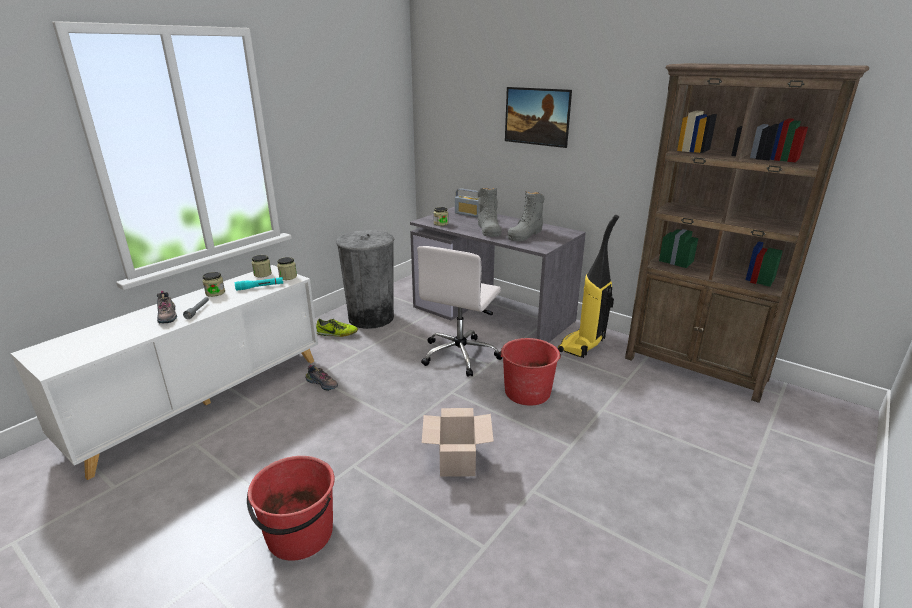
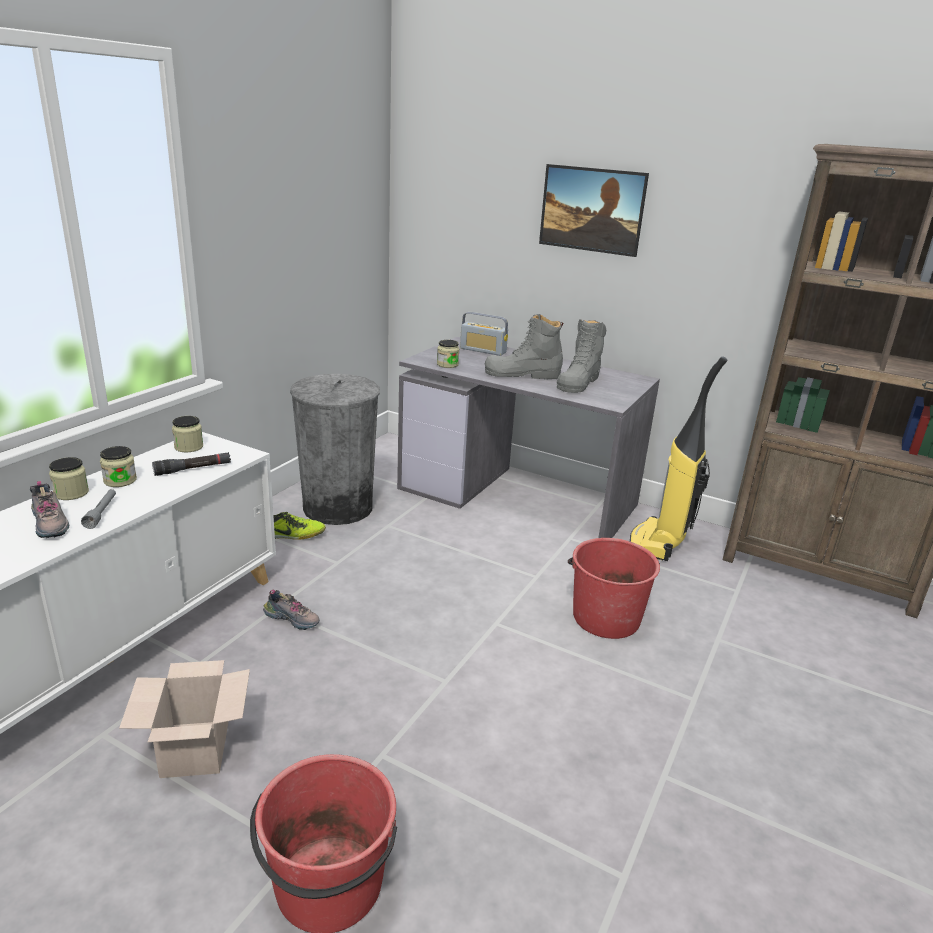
camera: 10 degrees left, 0 degrees up
turquoise flashlight [235,277,283,291] -> black flashlight [152,452,231,476]
jar [277,257,297,280] -> jar moved to [49,457,89,500]
white office chair [417,246,503,377] -> none
cardboard box [422,408,494,477] -> cardboard box moved to [119,660,250,778]
grey boot [477,188,502,237] -> grey boot turned 105 degrees clockwise [485,314,563,379]

